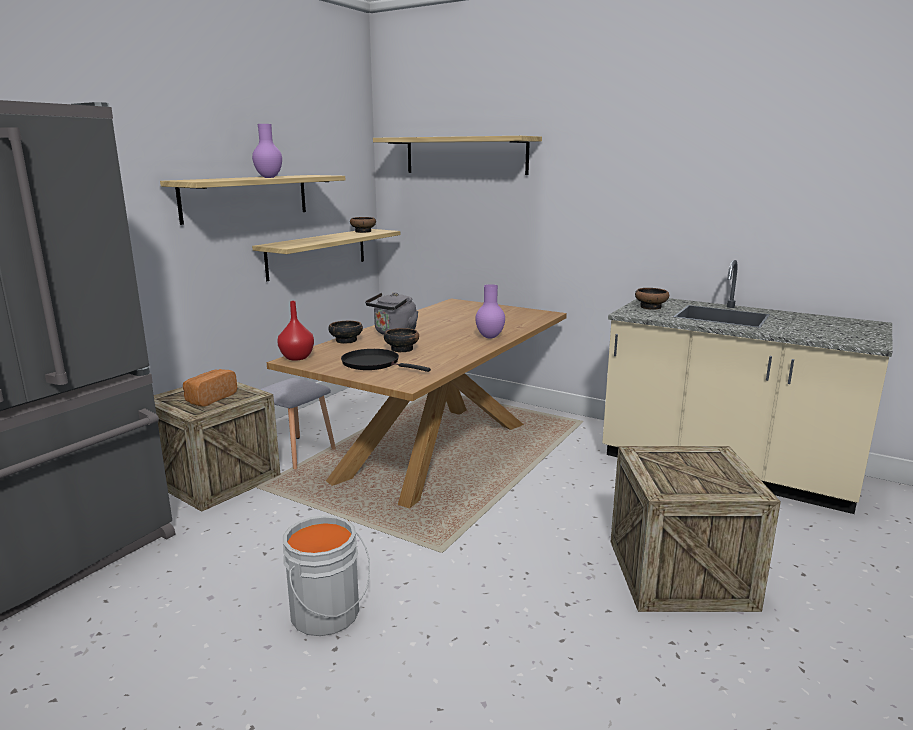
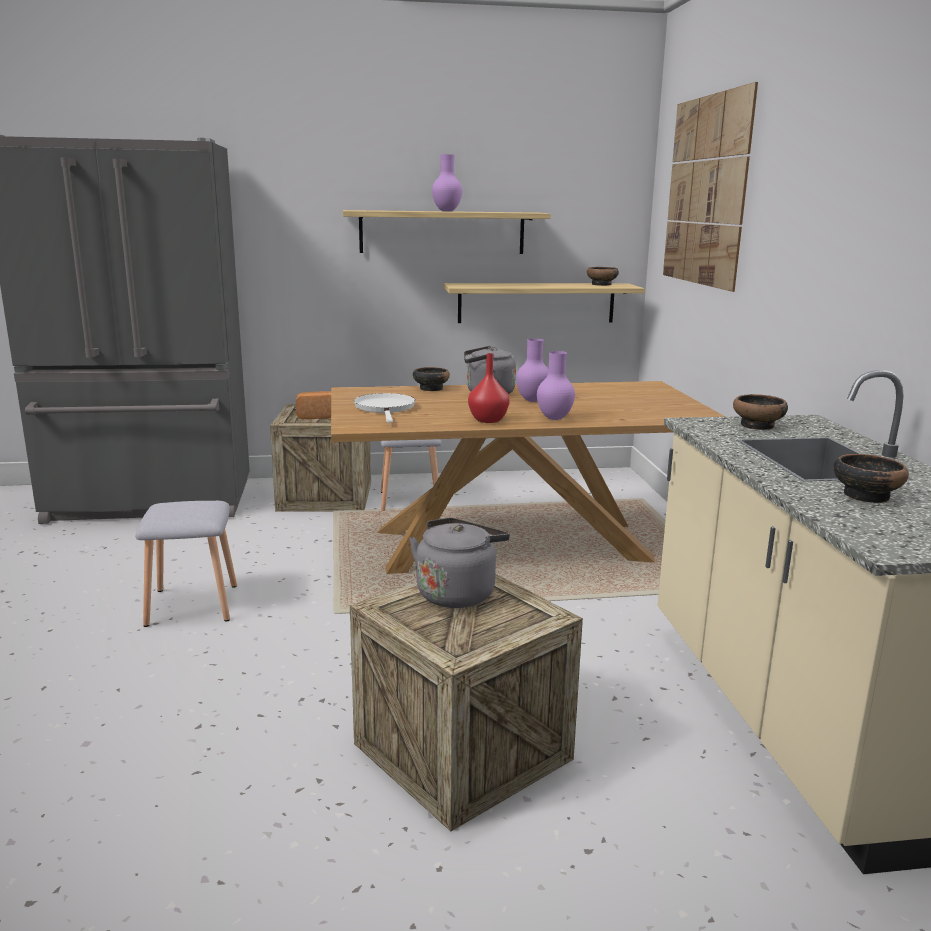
camera: 50 degrees right, 0 degrees up
red vase [277,301,314,361] -> red vase moved to [468,353,510,423]
grey bucket [283,515,370,636] -> grey stool [135,501,237,627]
black frying pan [341,349,431,372] -> white frying pan [354,393,415,423]
shelf [373,136,542,175] -> picture [663,82,758,292]
bowl [384,328,419,352] -> bowl moved to [833,454,909,503]
none -> grey kettle [409,518,510,608]
none -> purple vase [516,338,549,402]

